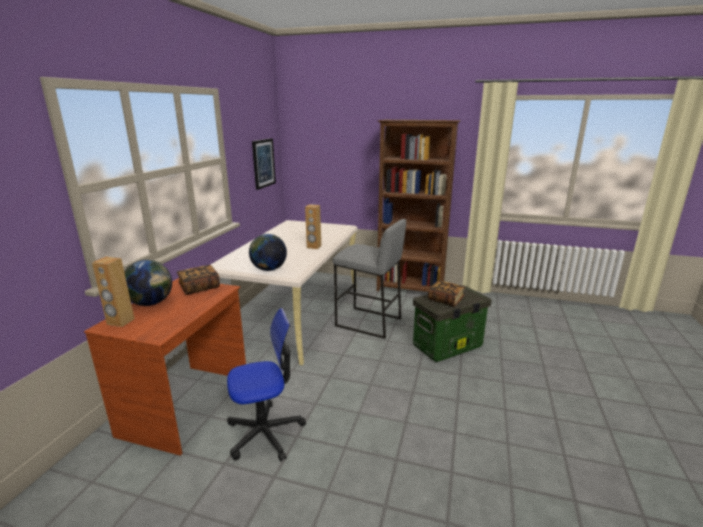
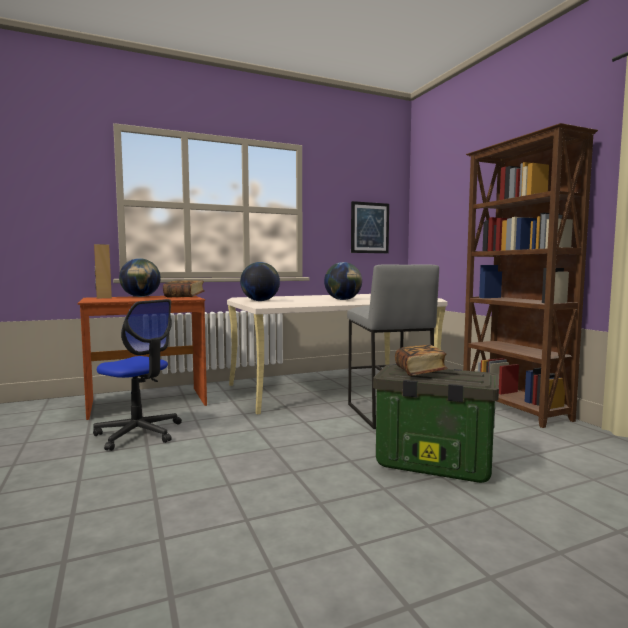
camera: 50 degrees right, 15 degrees down
brown speaker [305,204,321,249] -> globe [324,262,362,300]

